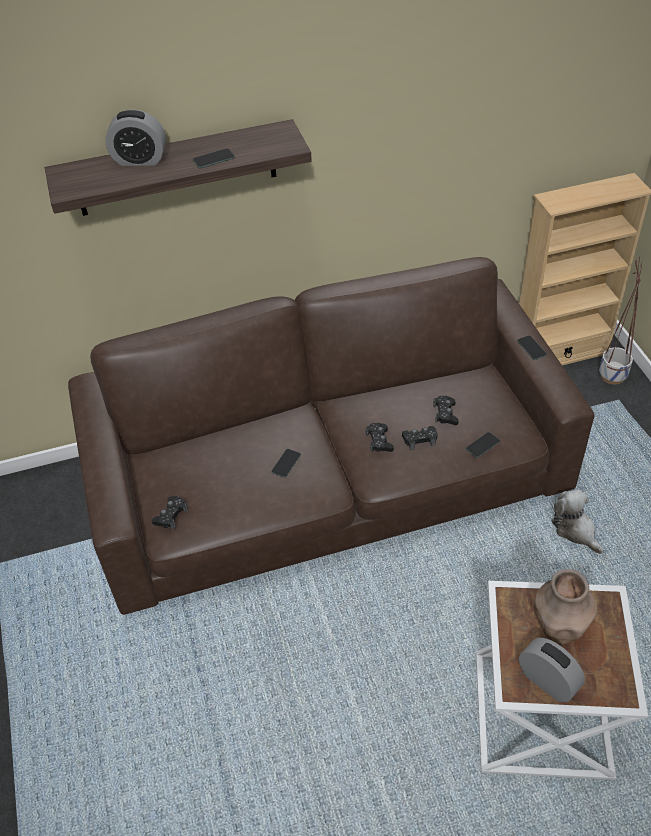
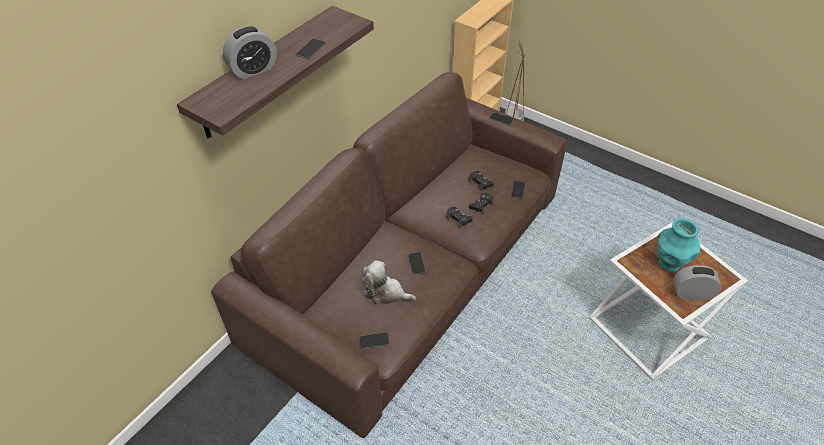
camera: 40 degrees left, 0 degrees up
black game controller [152,496,188,530] -> phone [359,332,390,349]
brown vase [533,569,597,645] -> turquoise vase [657,218,700,272]
plush toy [551,490,604,554] -> plush toy moved to [362,260,416,305]

